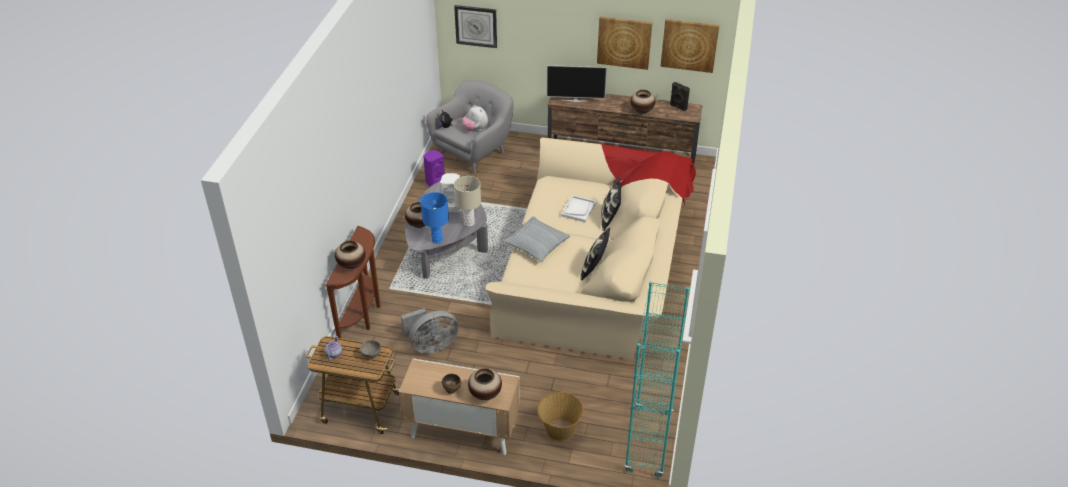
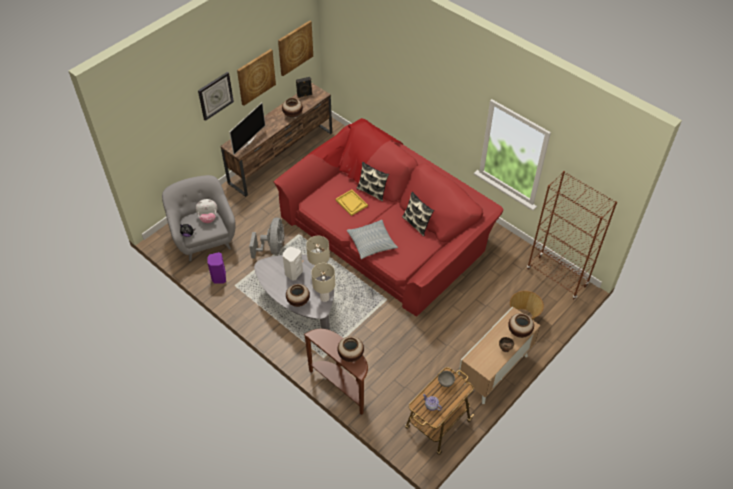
camera: 60 degrees left, 10 degrees up
grey fan [401,308,458,353] -> grey fan moved to [249,218,284,259]
blue table lamp [420,192,449,244] -> beige table lamp [311,263,335,302]
wall clock [454,5,497,48] -> wall clock moved to [198,72,234,121]
beige sofa [486,137,696,359] -> red sofa [274,118,504,317]
white tray [561,195,596,222] -> yellow tray [335,189,368,216]
turquoise bookcase [624,282,689,478] -> brown bookcase [527,171,617,299]

